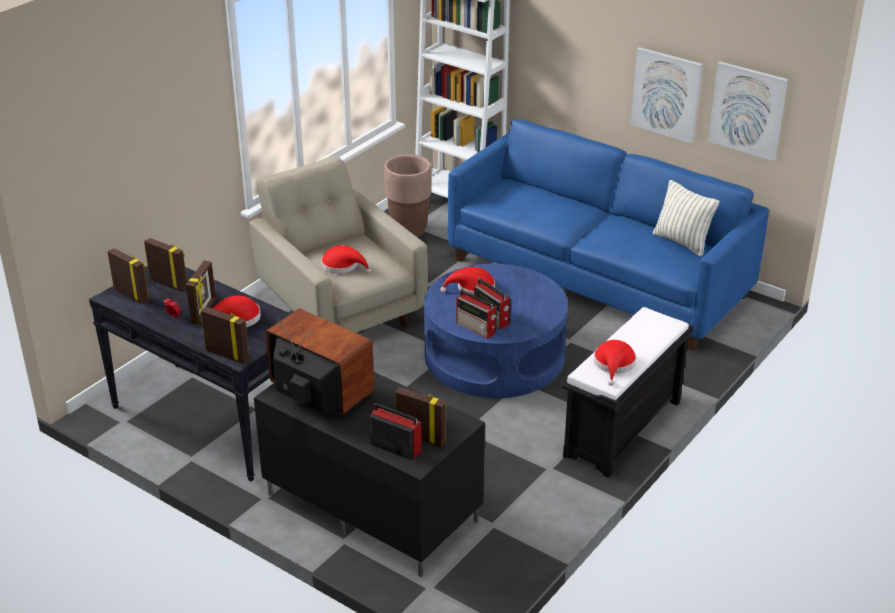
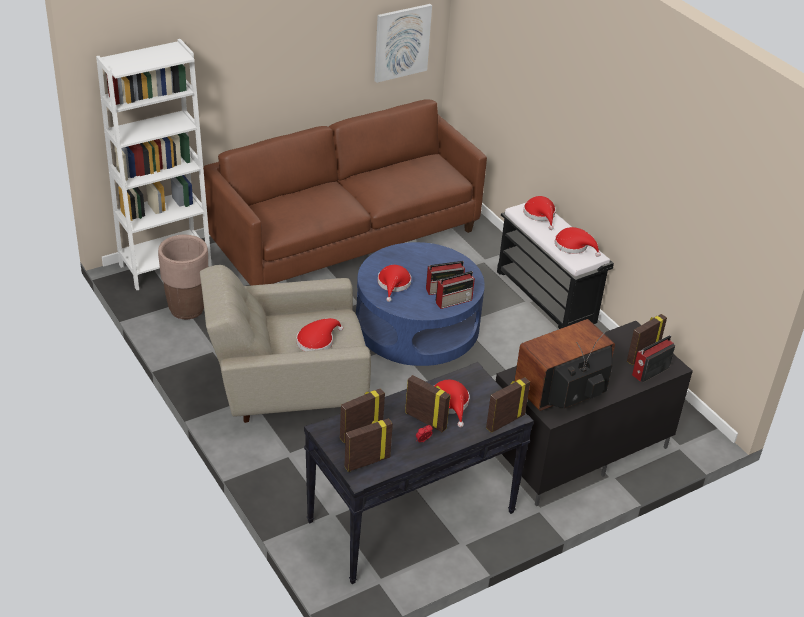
camera: 70 degrees left, 5 degrees up
blue sofa [448,120,769,351] -> brown sofa [203,99,487,286]
picture [630,47,703,143] -> none
pillow [653,180,720,257] -> none
none -> red hat [523,196,556,230]

